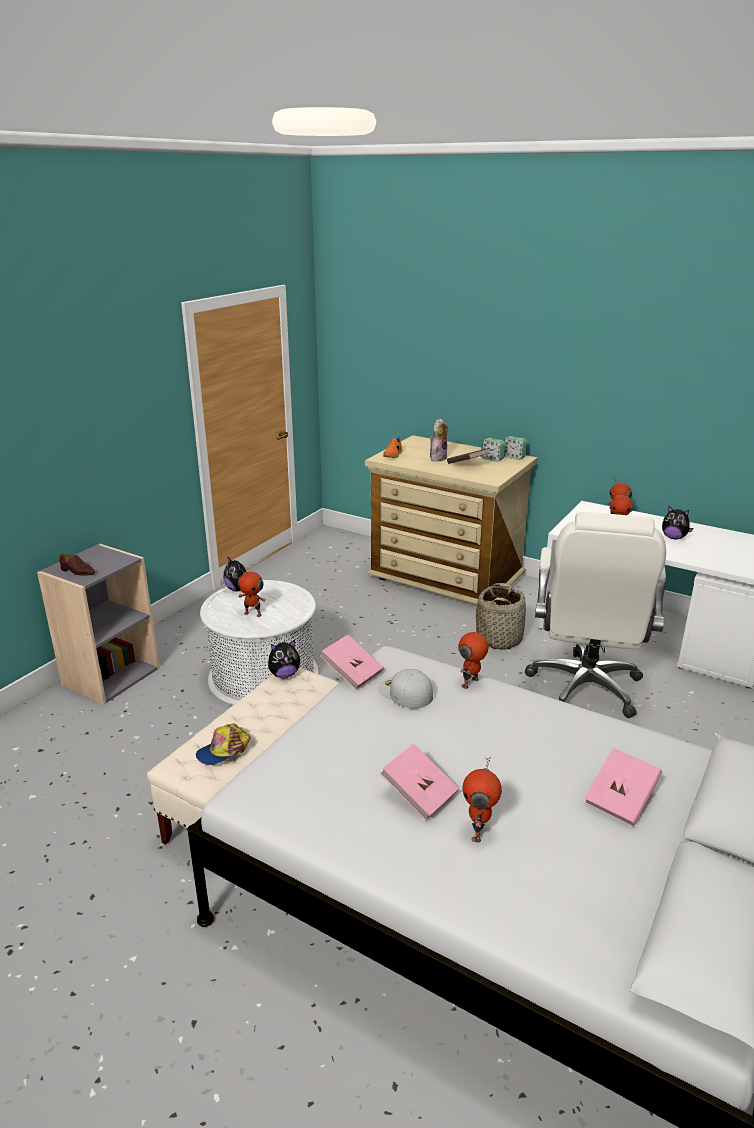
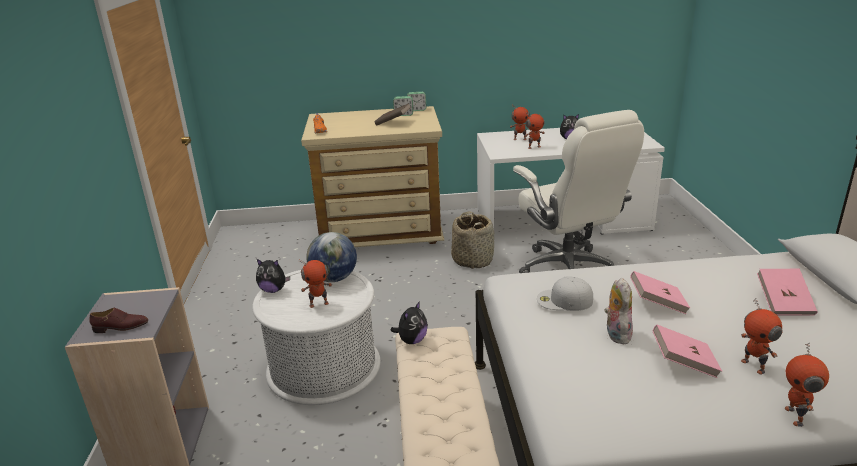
camera: 35 degrees left, 0 degrees up
cap [196,723,251,765] -> none
pink book [320,635,384,690] -> pink book moved to [630,271,690,314]
plush toy [430,418,448,461] -> plush toy moved to [604,278,633,344]
toy robot [459,626,489,689] -> toy robot moved to [785,342,829,427]
none -> globe [306,232,357,282]

